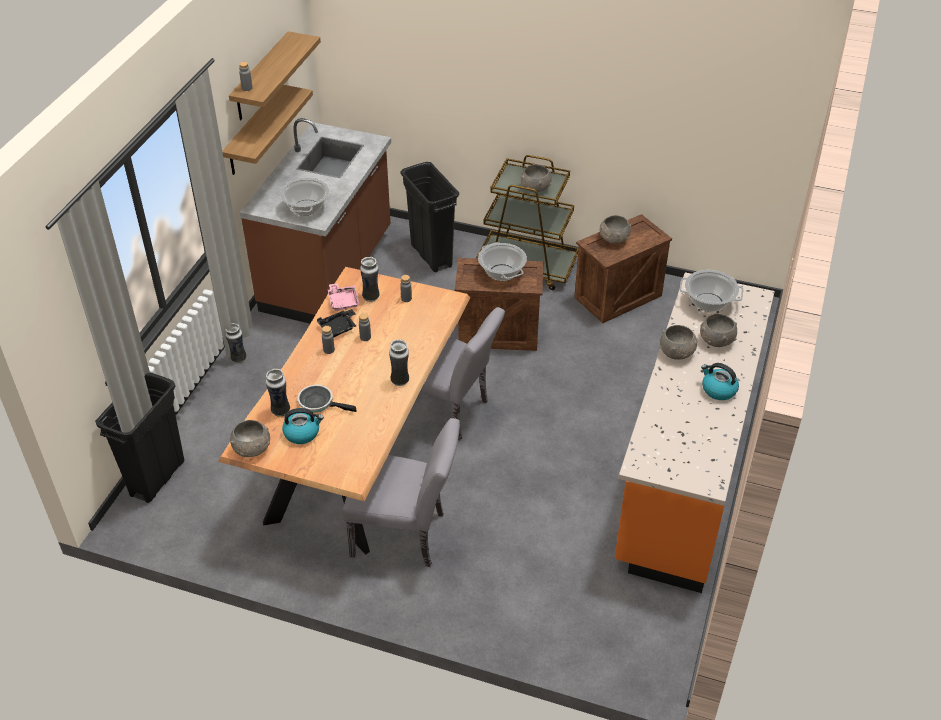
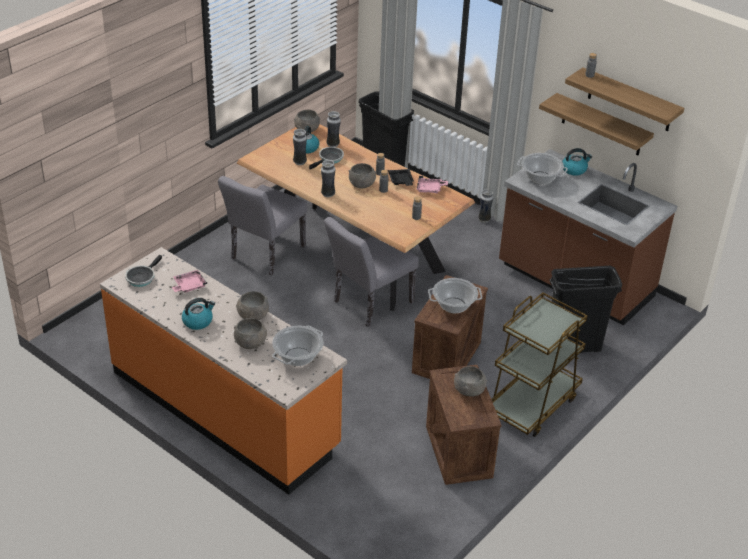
camera: 110 degrees right, 5 degrees down
vase [360,257,380,302] -> vase moved to [293,129,307,165]
grey bowl [521,164,552,192] -> grey bowl moved to [348,163,376,189]
none -> frying pan [125,255,162,287]
none -> pink tray [172,270,207,293]
none -> kettle [562,148,592,176]

